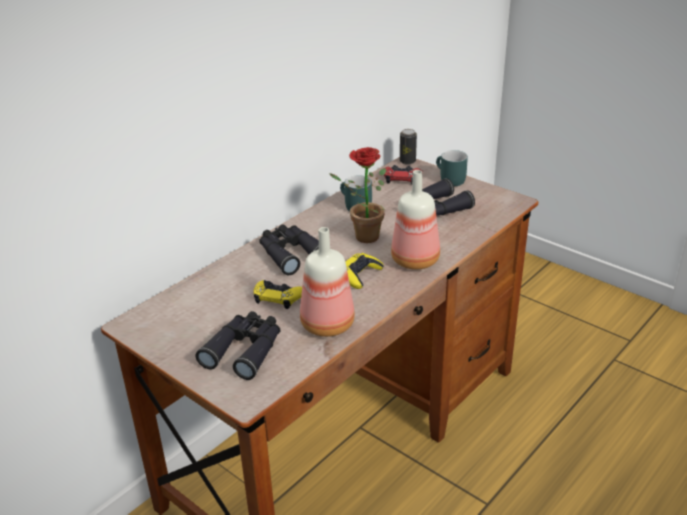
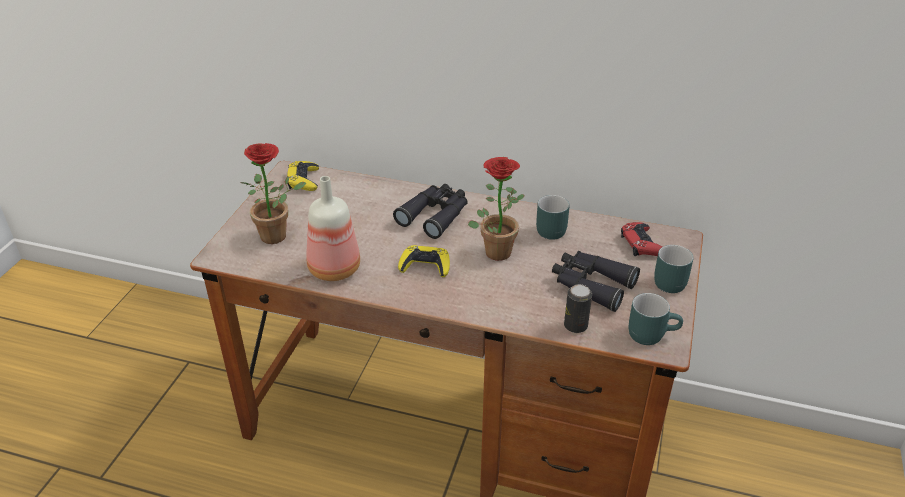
camera: 65 degrees right, 5 degrees up
black binoculars [196,311,280,380] -> potted plant [240,143,306,244]
yellow game controller [254,280,302,309] -> yellow game controller moved to [287,161,319,191]
bottle [391,170,440,270] -> none
can [400,129,417,165] -> can moved to [564,284,592,333]
none -> turquoise mug [629,293,683,345]

